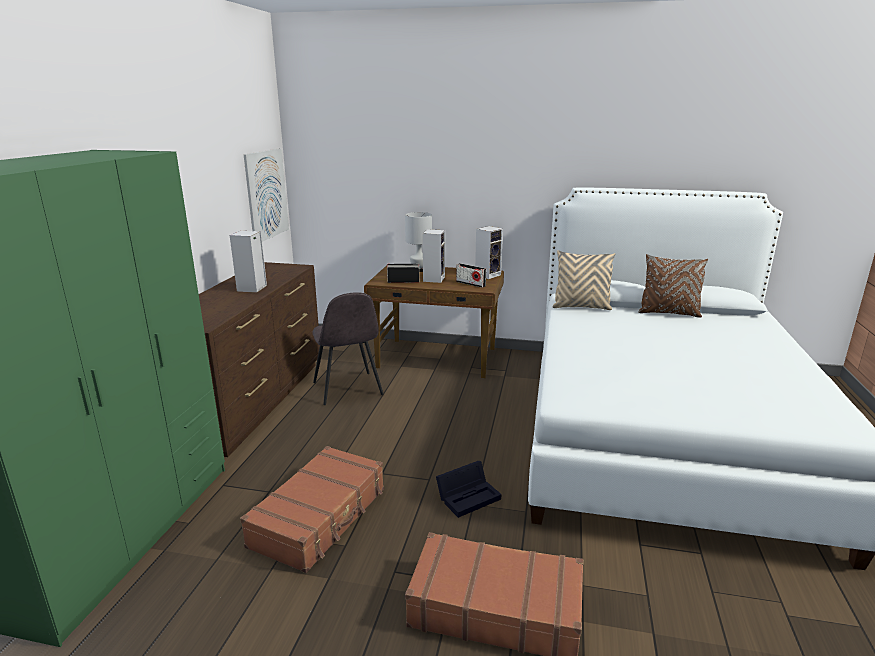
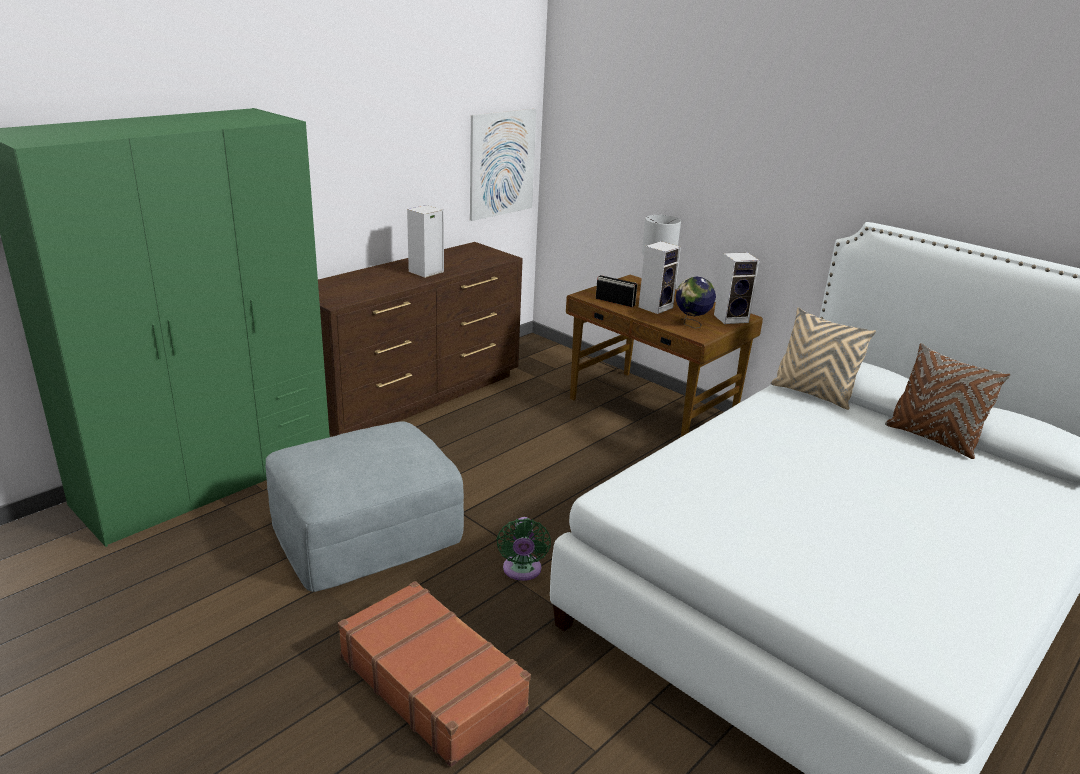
camera: 30 degrees right, 5 degrees up
brown suitcase [240,446,384,573] -> grey ottoman [265,421,464,592]
grey chair [312,292,383,405] -> none
black storage box [436,461,501,518] -> green fan [497,517,551,581]
radio [456,263,486,288] -> globe [676,277,716,328]

